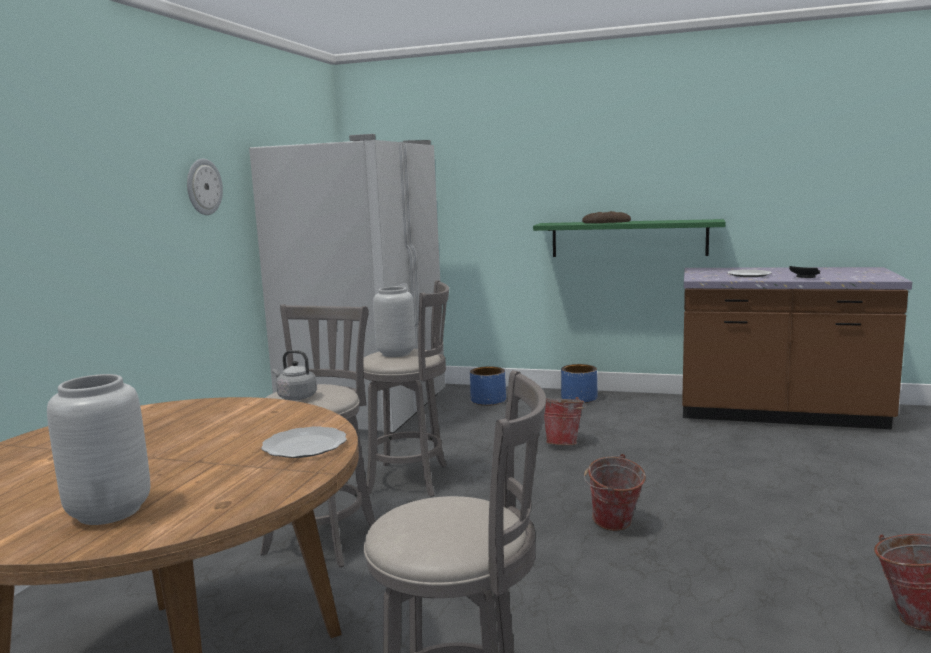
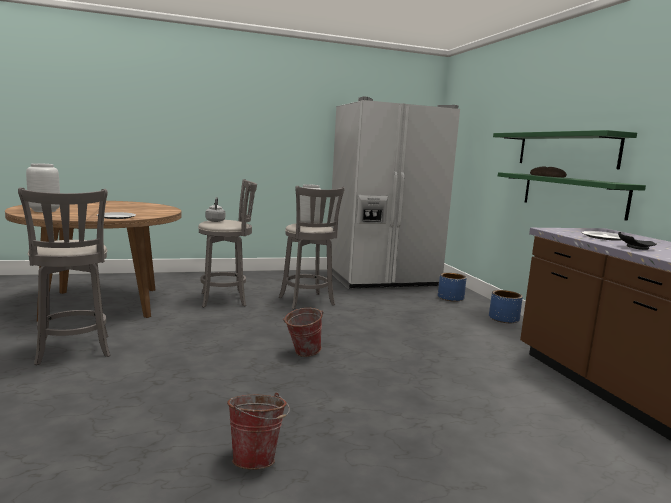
camera: 55 degrees right, 0 degrees up
wall clock [187,159,223,215] -> none
bucket [544,397,587,445] -> none
none -> green shelf [493,130,637,169]

